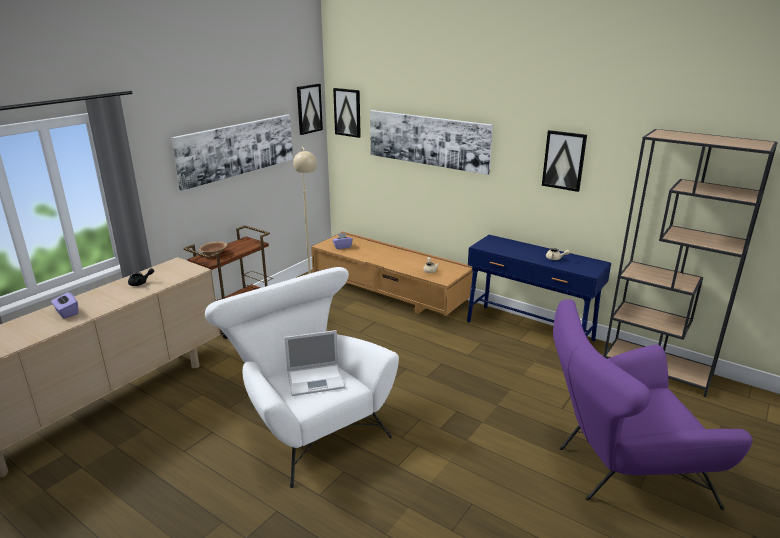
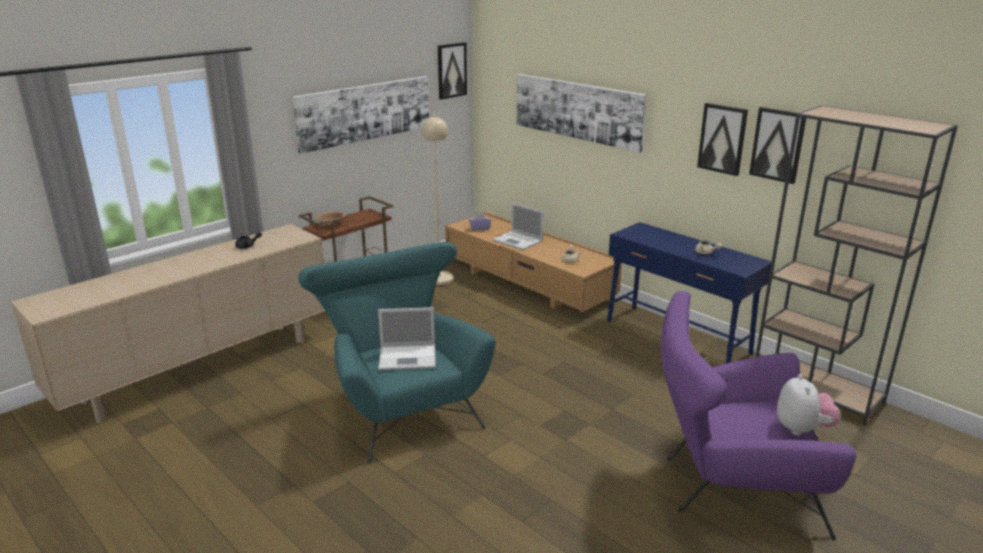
camera: 10 degrees right, 0 degrees up
purple tissue box [51,292,78,318] -> none
white armchair [205,267,399,488] -> turquoise armchair [298,242,496,464]
picture [333,88,361,138] -> picture moved to [749,107,806,184]
none -> laptop [493,203,544,250]
none -> plush toy [777,374,840,436]

